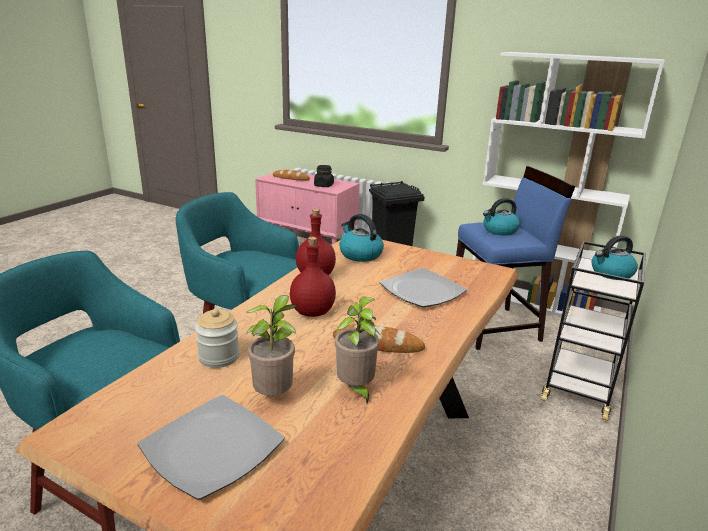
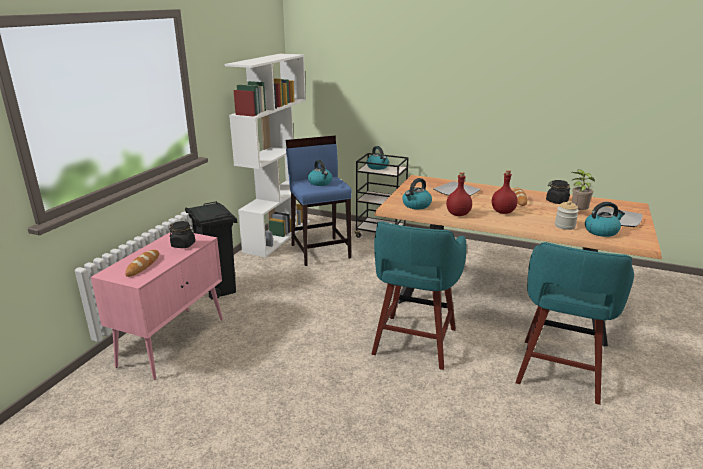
camera: 95 degrees left, 0 degrees up
potted plant [335,297,380,403] -> black jar [546,180,570,204]
none -> kettle [585,202,625,237]

